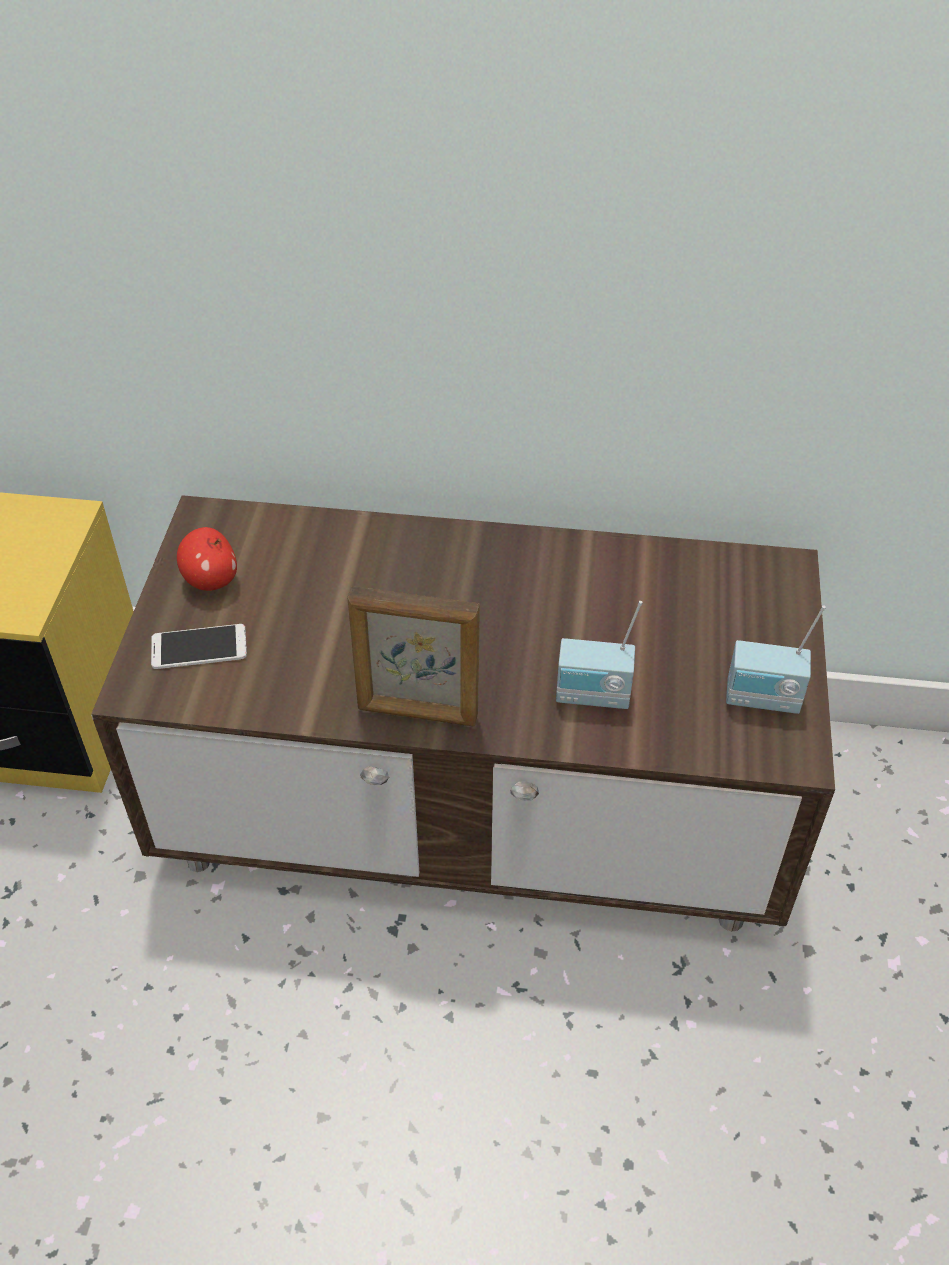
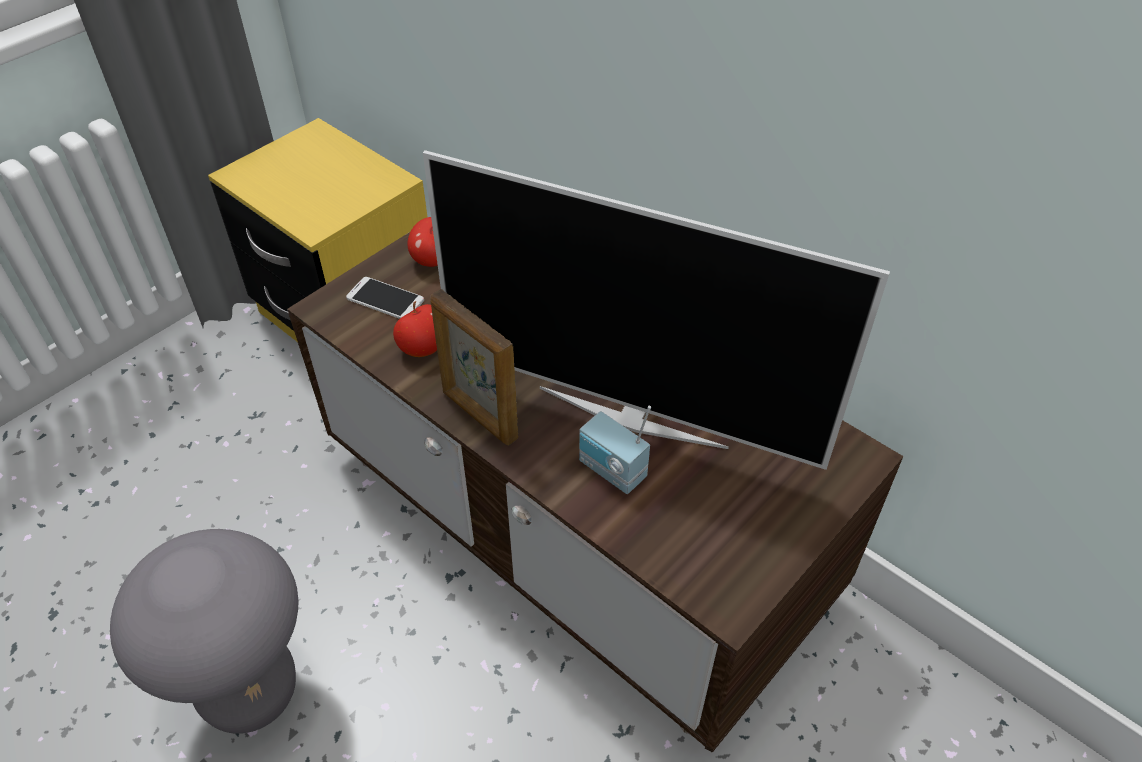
camera: 35 degrees right, 0 degrees up
radio [726,605,826,714] -> none
none -> grey stool [110,529,298,734]
none -> apple [393,301,437,357]
none -> television [423,150,890,470]

